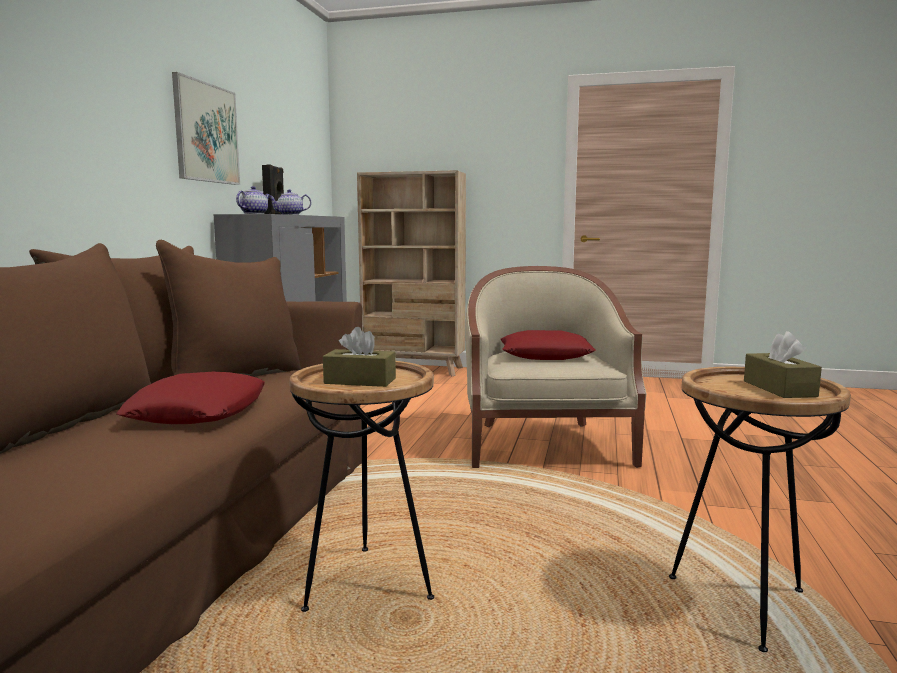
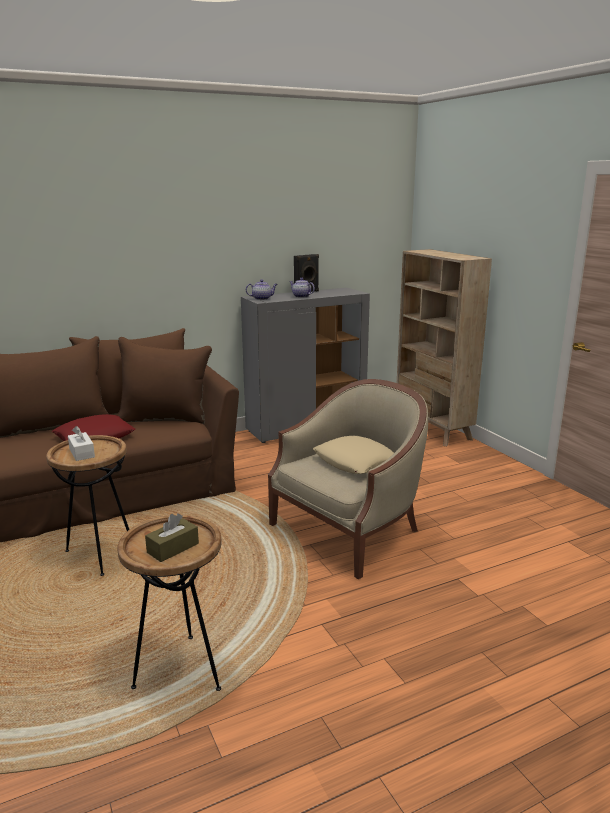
camera: 50 degrees right, 10 degrees up
picture [172,72,240,185] -> none
brown tissue box [323,327,396,387] -> white tissue box [68,426,95,461]
red pillow [500,330,596,360] -> beige pillow [313,436,394,474]

